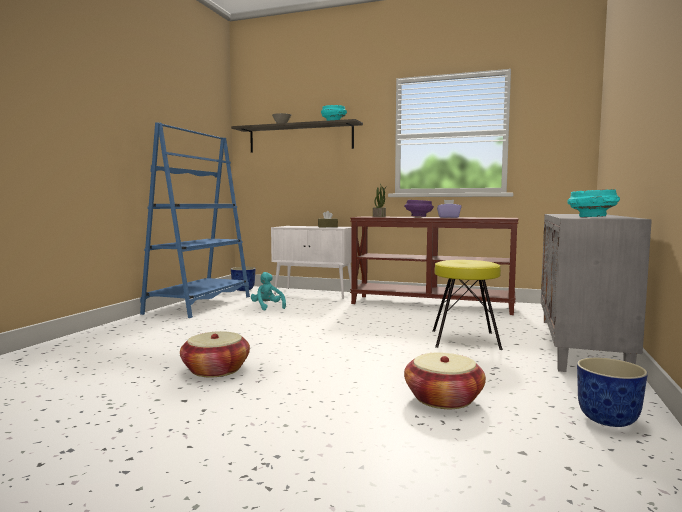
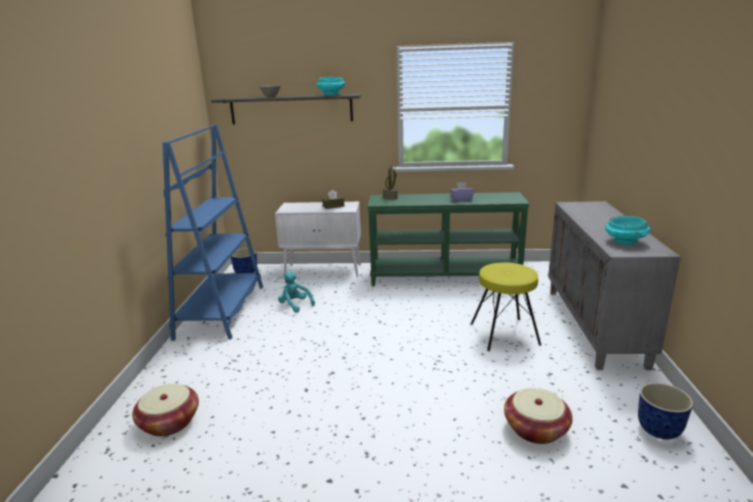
camera: 15 degrees left, 15 degrees up
basket [180,331,250,378] -> basket moved to [132,384,199,436]
brown console table [350,216,519,315] -> green console table [367,192,530,286]
purple bowl [404,200,434,217] -> none

